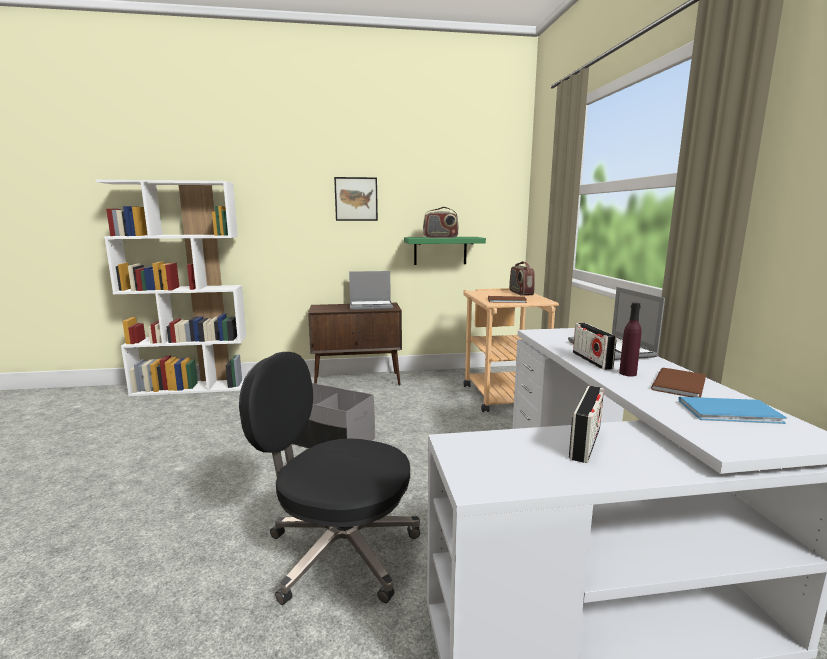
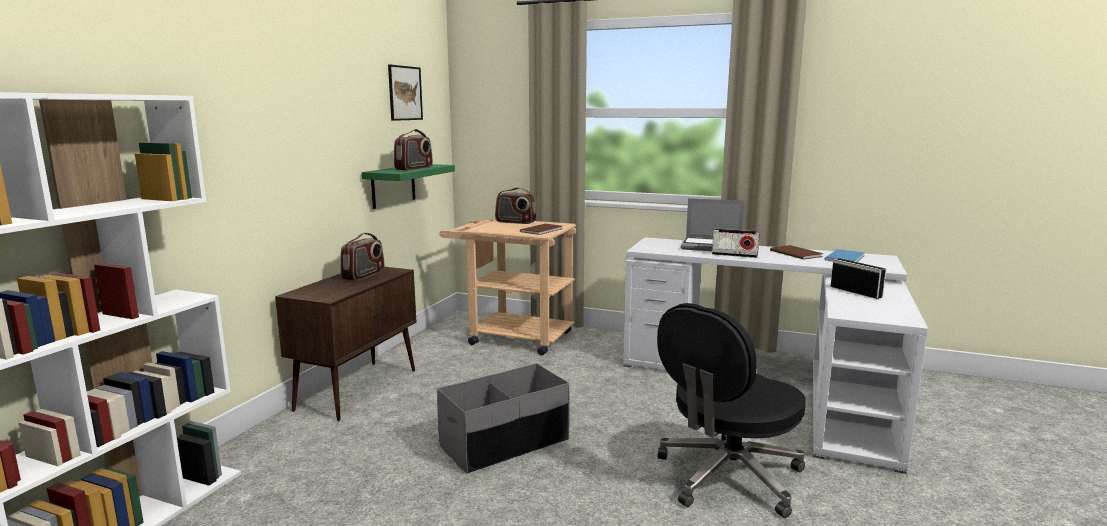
camera: 60 degrees left, 0 degrees up
picture [334,177,378,221] -> picture moved to [388,65,423,121]
laptop [349,271,393,310] -> radio [341,233,384,281]
purple bottle [619,303,641,376] -> none

